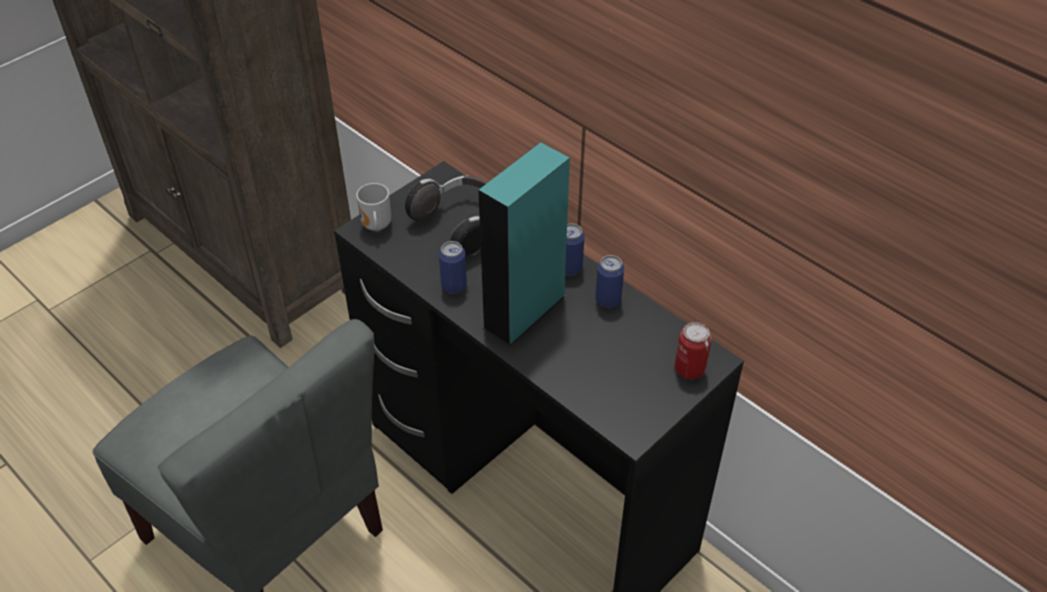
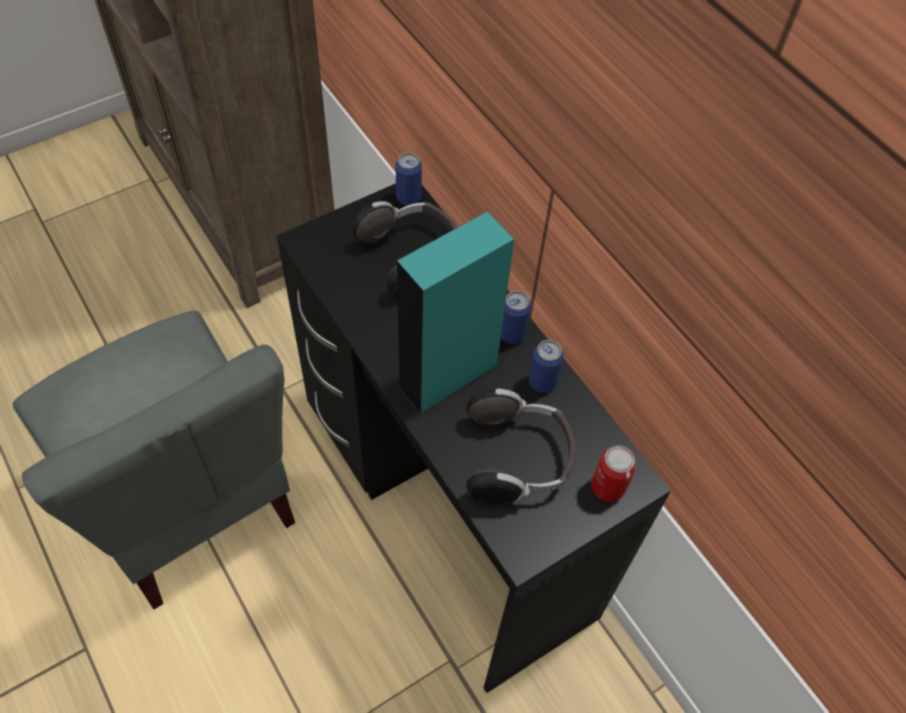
camera: 10 degrees right, 10 degrees up
mug [356,183,391,231] -> none
can [439,241,467,294] -> can moved to [395,152,422,205]
none -> headphones [466,388,575,505]

